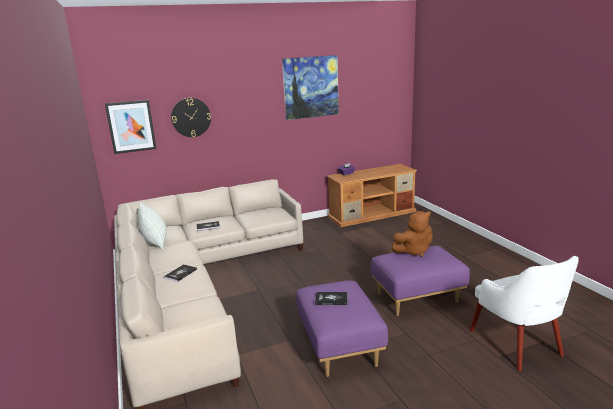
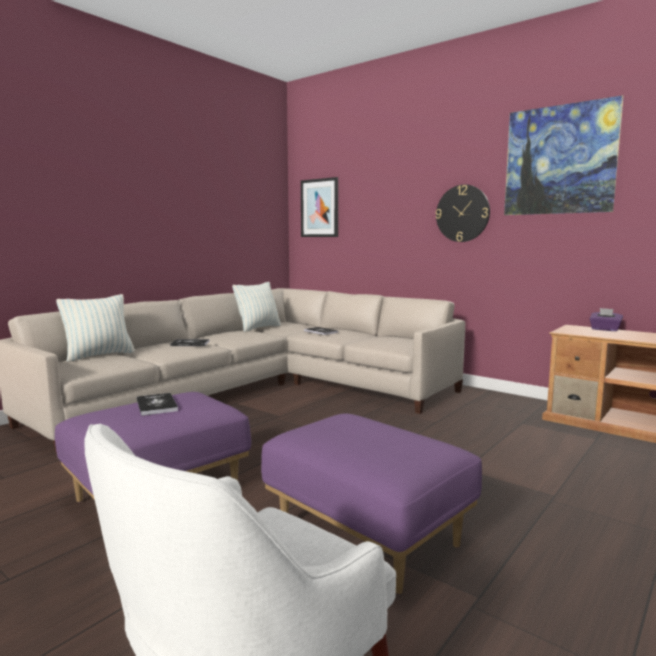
camera: 60 degrees right, 10 degrees down
wall clock [171,98,211,137] -> wall clock moved to [436,185,490,242]
brown plush toy [391,211,433,257] -> none
none -> pillow [56,294,135,362]

